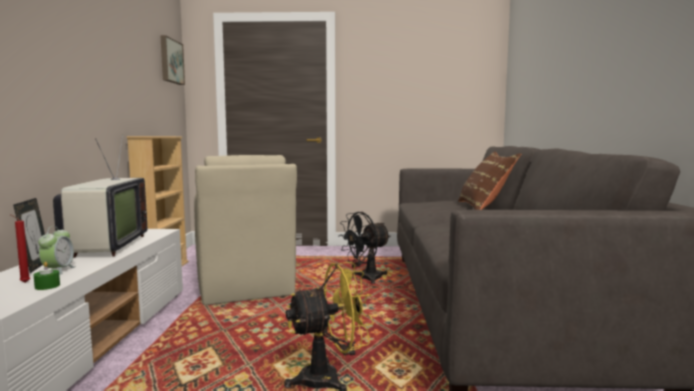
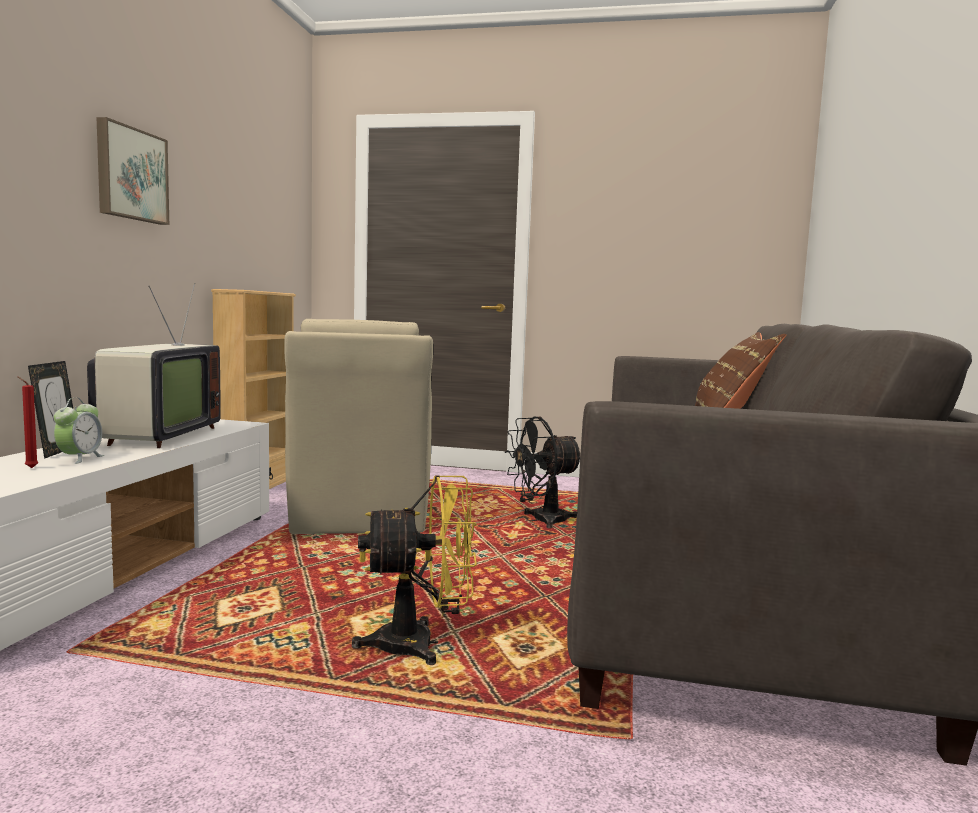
camera: 10 degrees right, 0 degrees up
green candle [34,262,60,290] -> none
picture [160,35,185,85] -> picture moved to [96,117,169,225]

